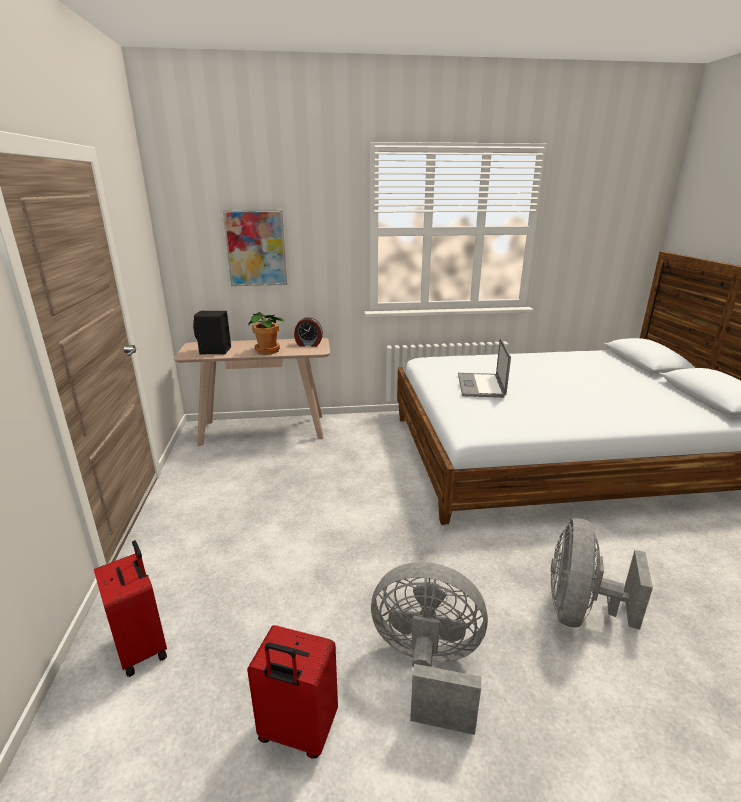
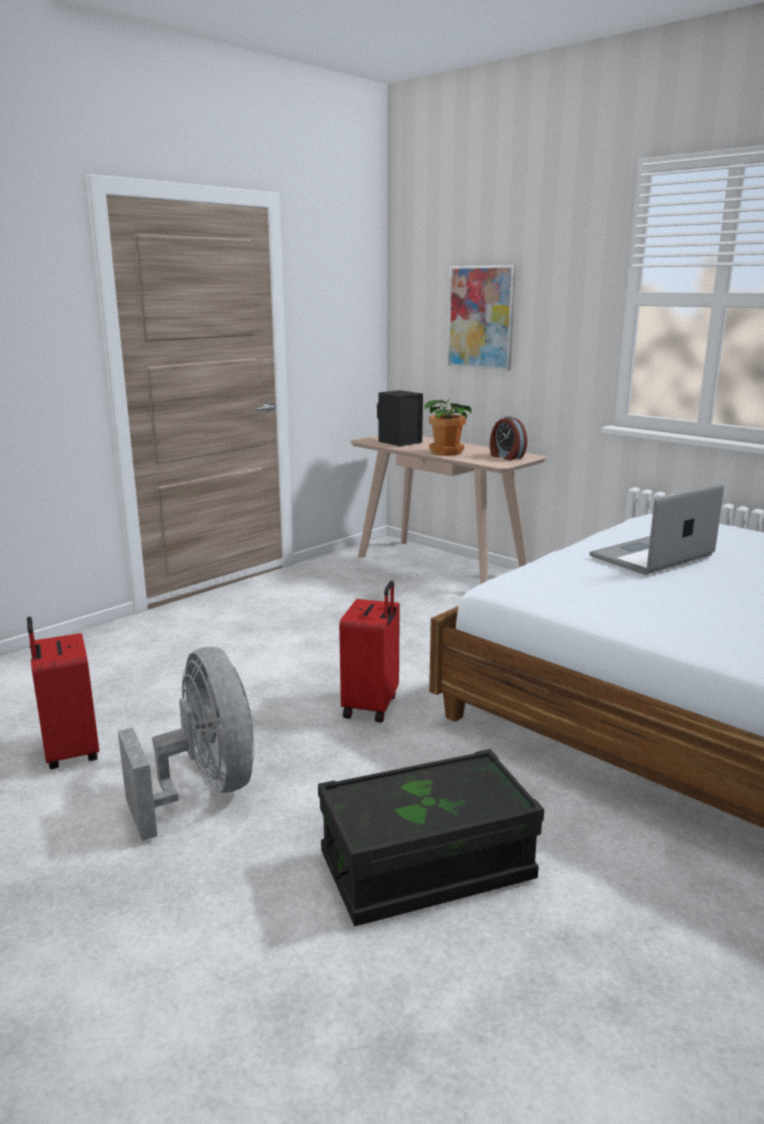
camera: 50 degrees right, 5 degrees down
red suitcase [94,540,167,677] -> red suitcase moved to [339,581,400,723]
grey fan [551,518,653,629] -> black storage box [318,749,544,926]

